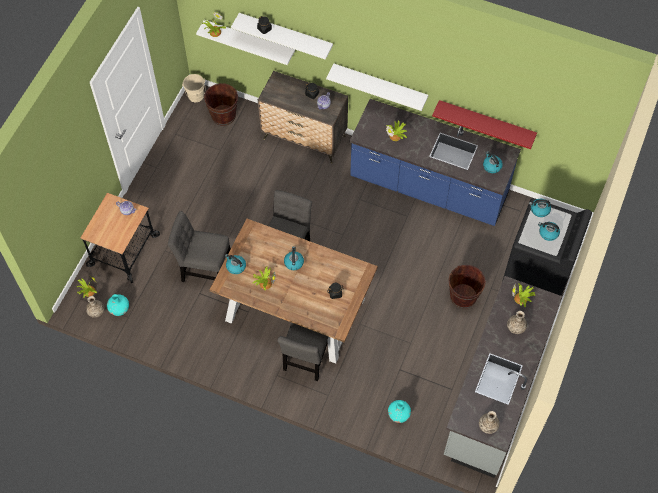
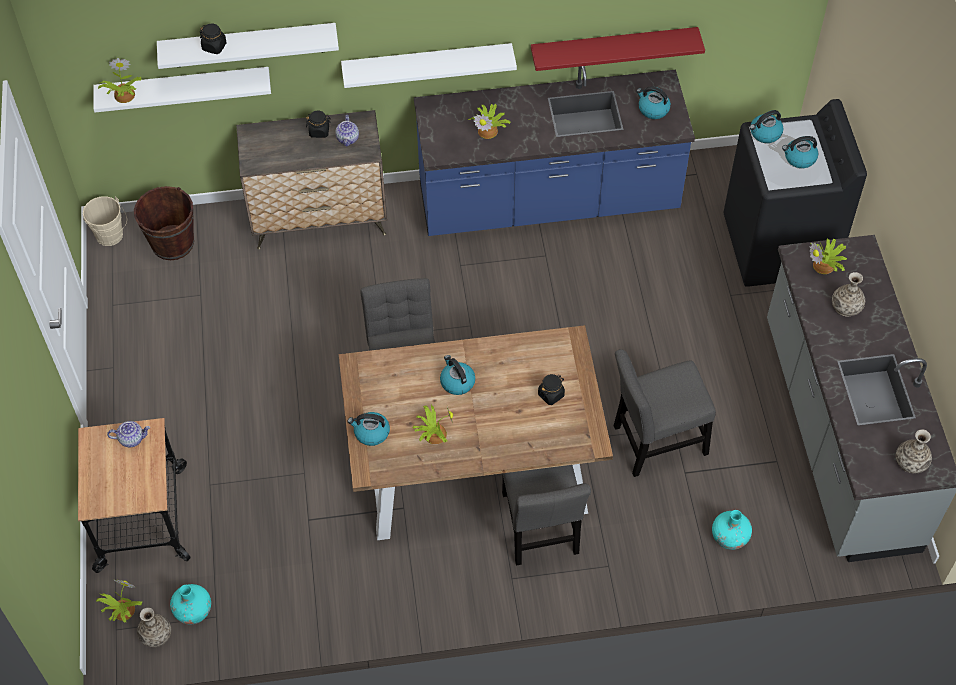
camera: 30 degrees left, 5 degrees down
grey chair [168,211,231,282] -> grey chair moved to [614,349,716,477]
brown bucket [449,265,486,309] -> none

